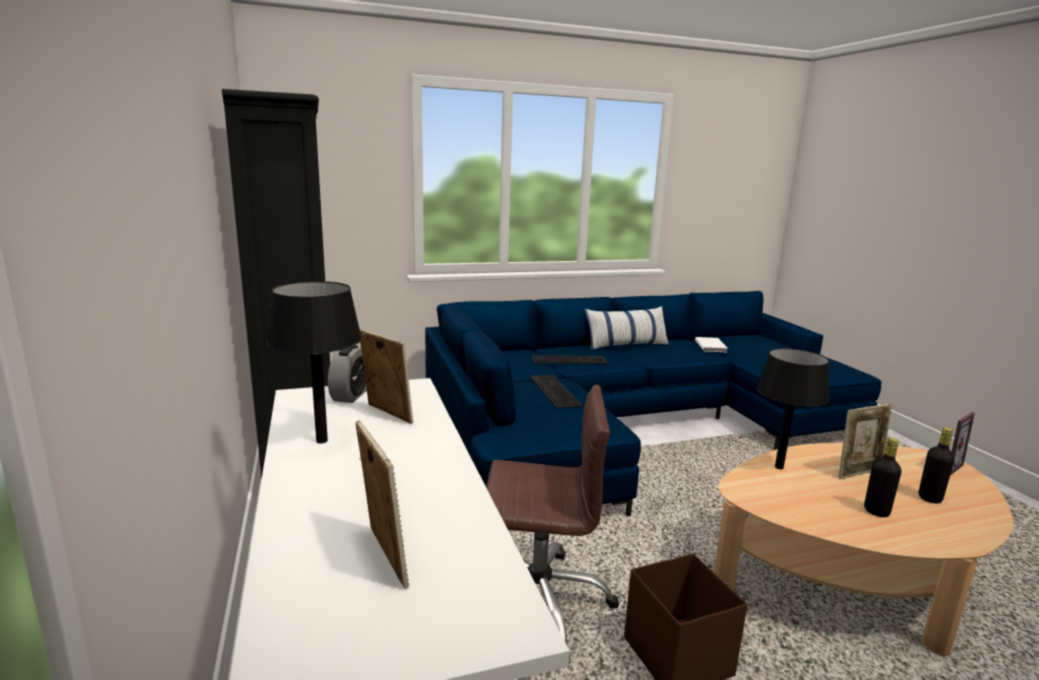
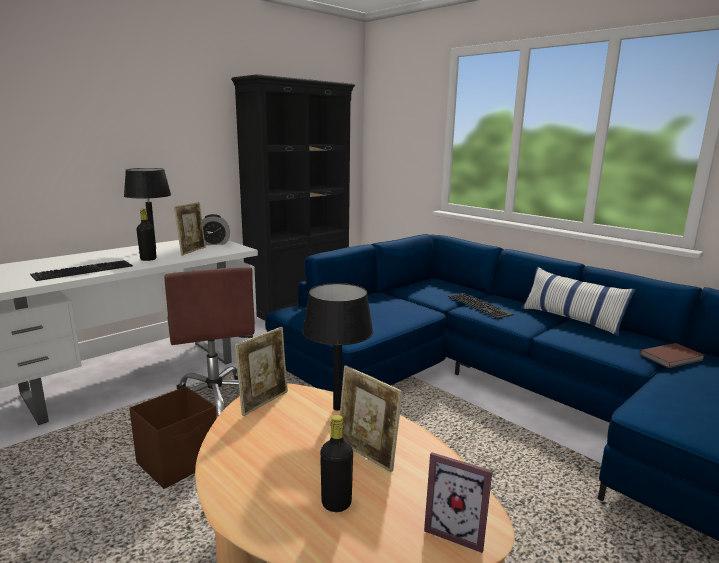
camera: 65 degrees right, 0 degrees up
picture frame [356,421,410,589] -> picture frame moved to [235,327,288,416]
keyboard [530,374,583,408] -> keyboard moved to [30,260,133,281]
white book [695,337,728,352] -> brown book [640,343,704,368]
black bottle [864,438,902,517] -> black bottle moved to [136,209,156,261]

